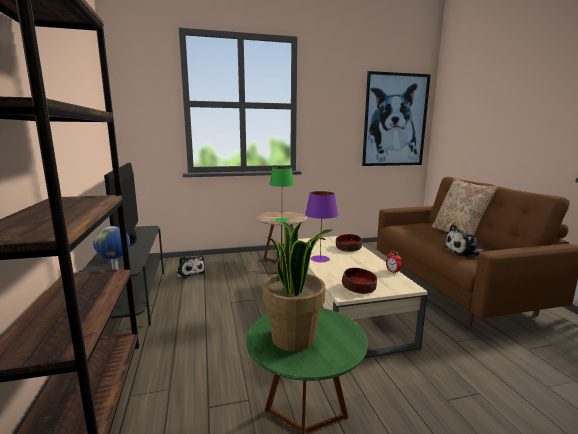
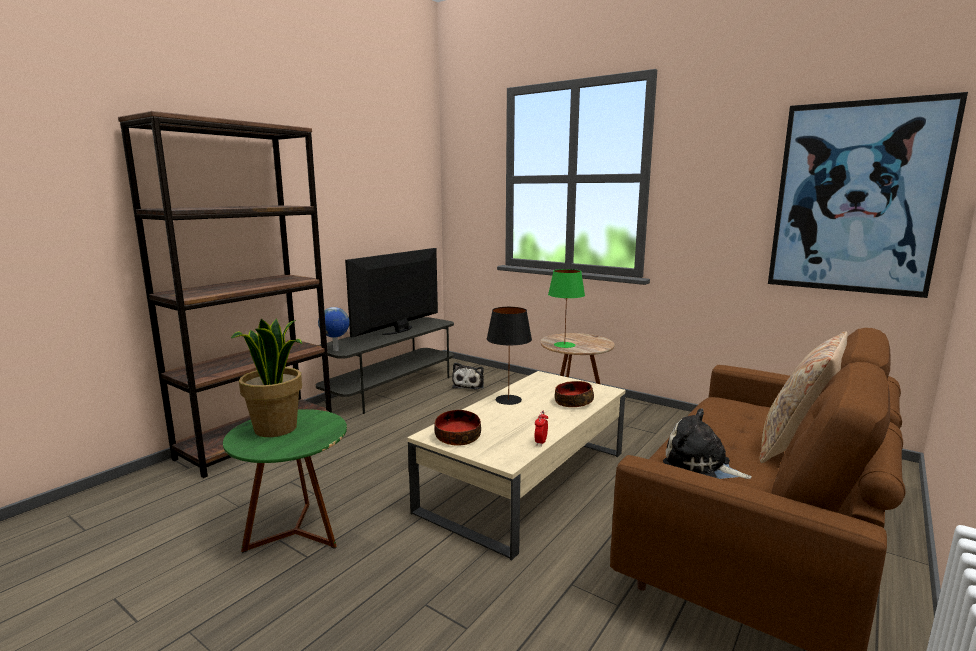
camera: 50 degrees right, 0 degrees up
purple table lamp [305,191,338,262] -> black table lamp [487,307,532,405]

